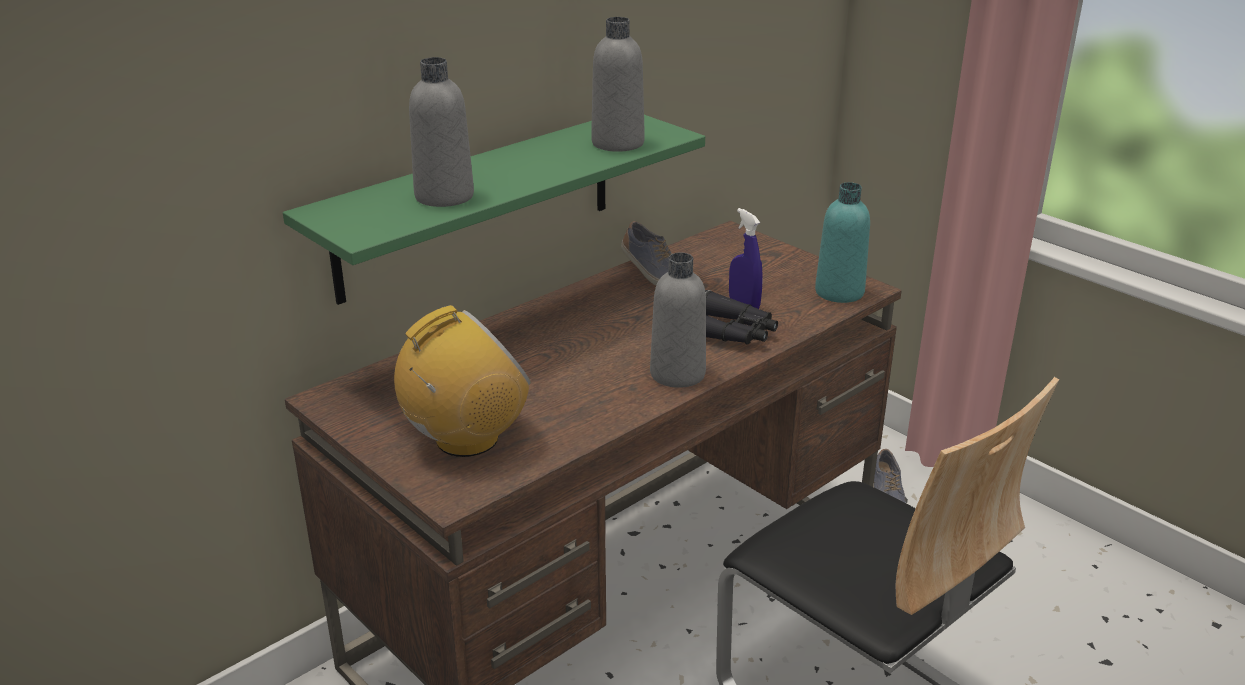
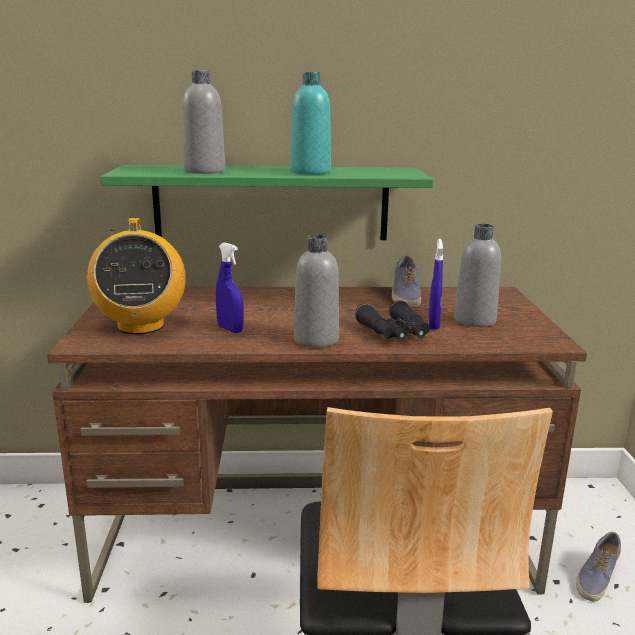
camera: 40 degrees right, 10 degrees down
radio [394,305,531,457] -> radio turned 75 degrees clockwise [87,218,186,334]
grey bottle [591,17,645,152] -> grey bottle moved to [454,224,501,327]
turquoise bottle [815,182,870,303] -> turquoise bottle moved to [290,72,331,175]
none -> blue spray bottle [216,242,243,333]

